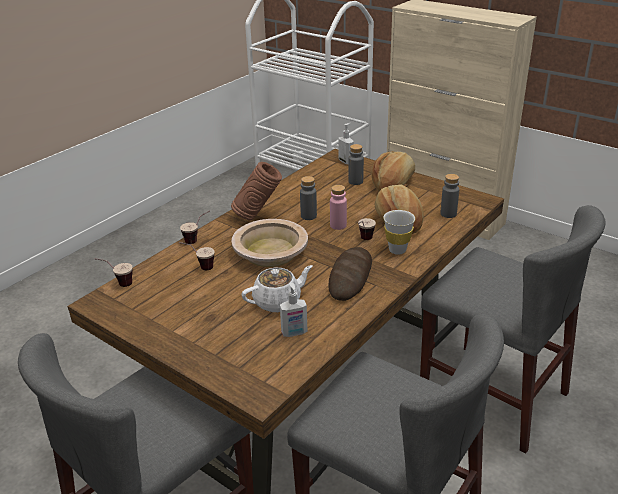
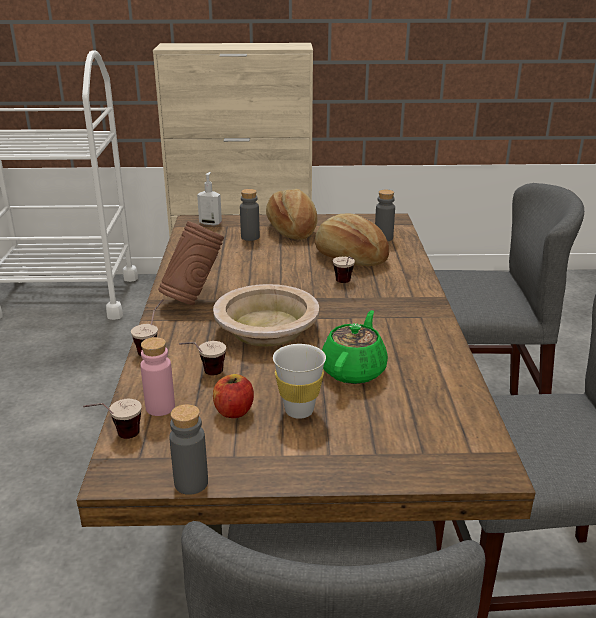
camera: 40 degrees left, 5 degrees down
white teapot [241,265,313,312] -> green teapot [322,310,388,384]
soap dispenser [280,283,307,337] -> none
grey bottle [300,176,317,220] -> grey bottle moved to [169,404,208,495]
bread [328,247,372,301] -> none
pink bottle [330,185,347,230] -> pink bottle moved to [140,337,175,416]
white cup [384,210,415,255] -> white cup moved to [273,344,326,419]
none -> apple [213,374,254,418]

